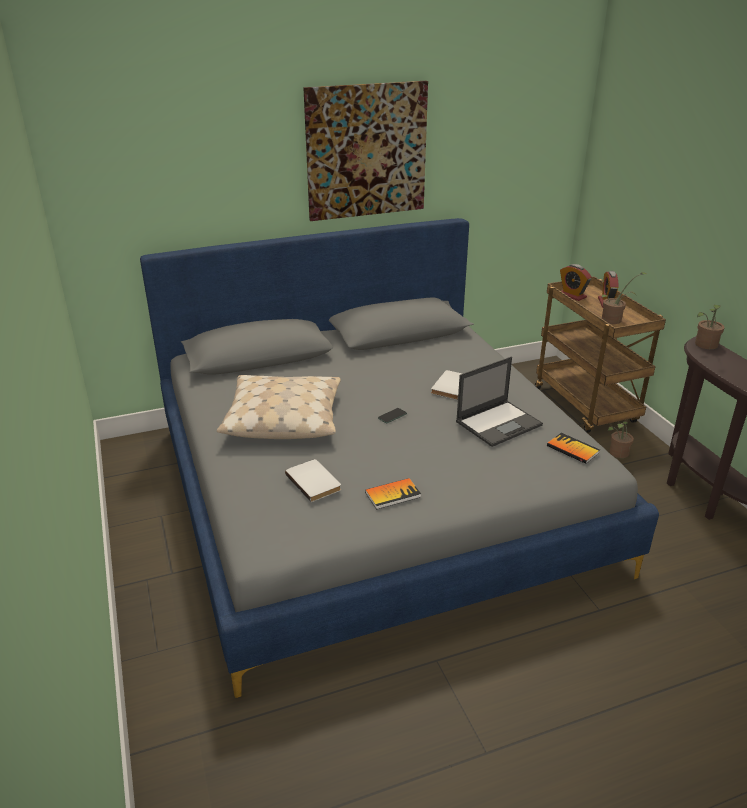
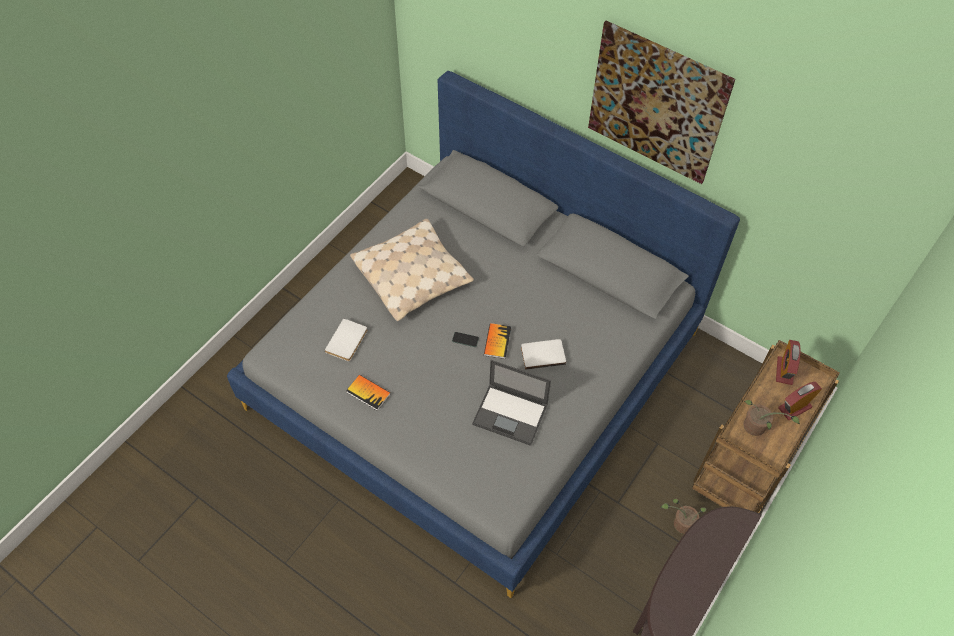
camera: 55 degrees right, 25 degrees up
book [547,433,600,464] -> book moved to [484,323,511,359]
potted plant [695,305,725,349] -> none

